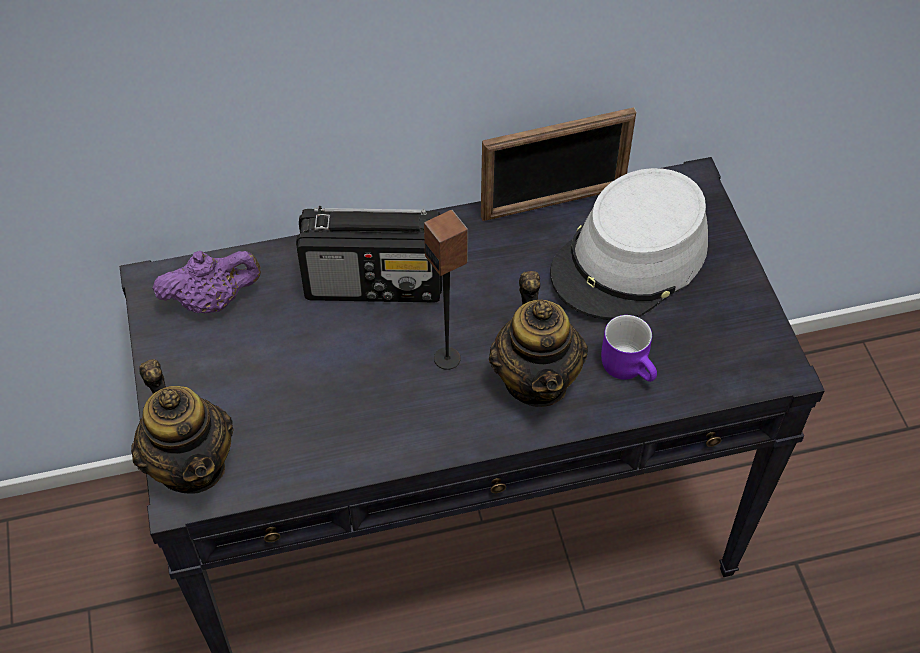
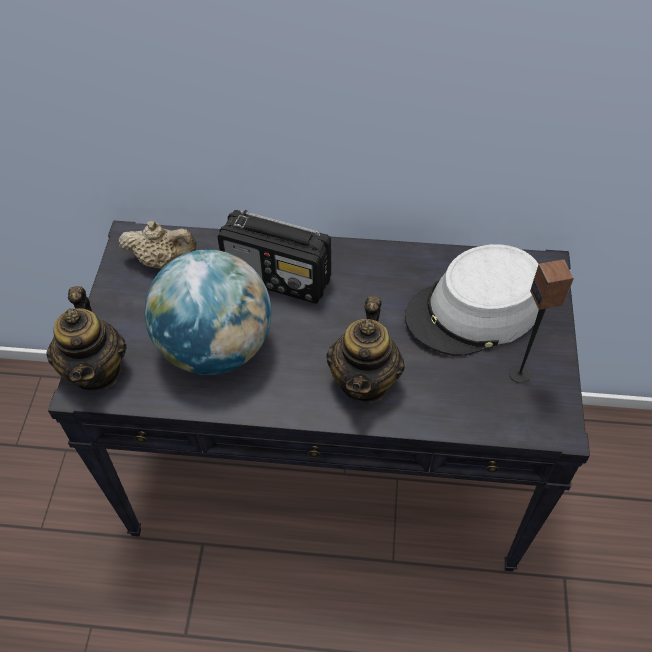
camera: 20 degrees right, 0 degrees up
purple teapot [152,251,261,313] -> beige teapot [118,221,197,269]
speaker [424,210,468,370] -> speaker moved to [509,259,574,383]
picture frame [481,107,636,221] -> none
purple mug [601,315,657,382] -> none
none -> globe [144,249,271,375]

